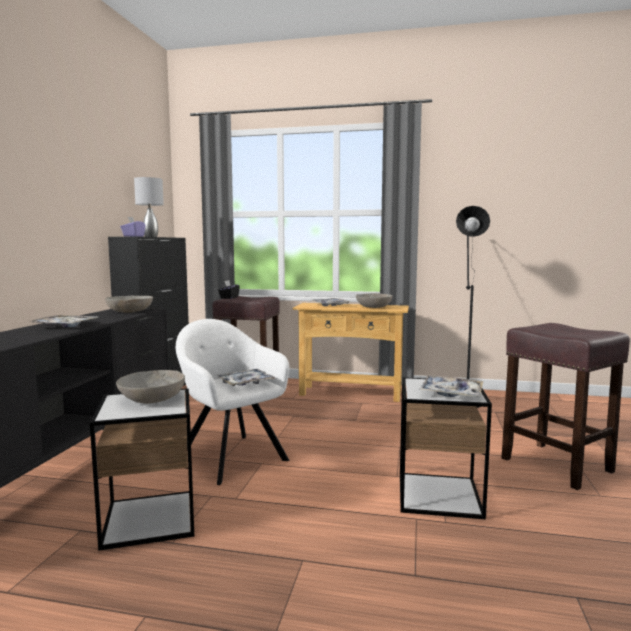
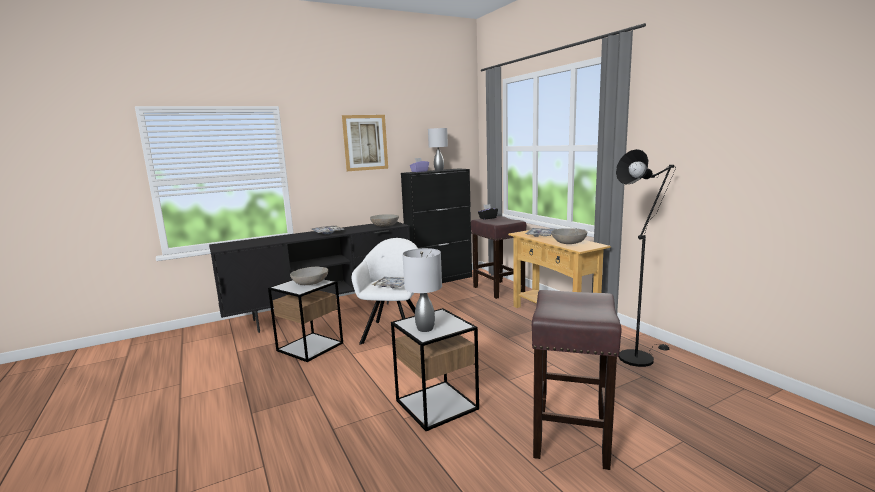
camera: 50 degrees right, 5 degrees up
tray [419,376,483,397] -> grey table lamp [402,248,442,332]
none -> picture [342,115,388,171]

